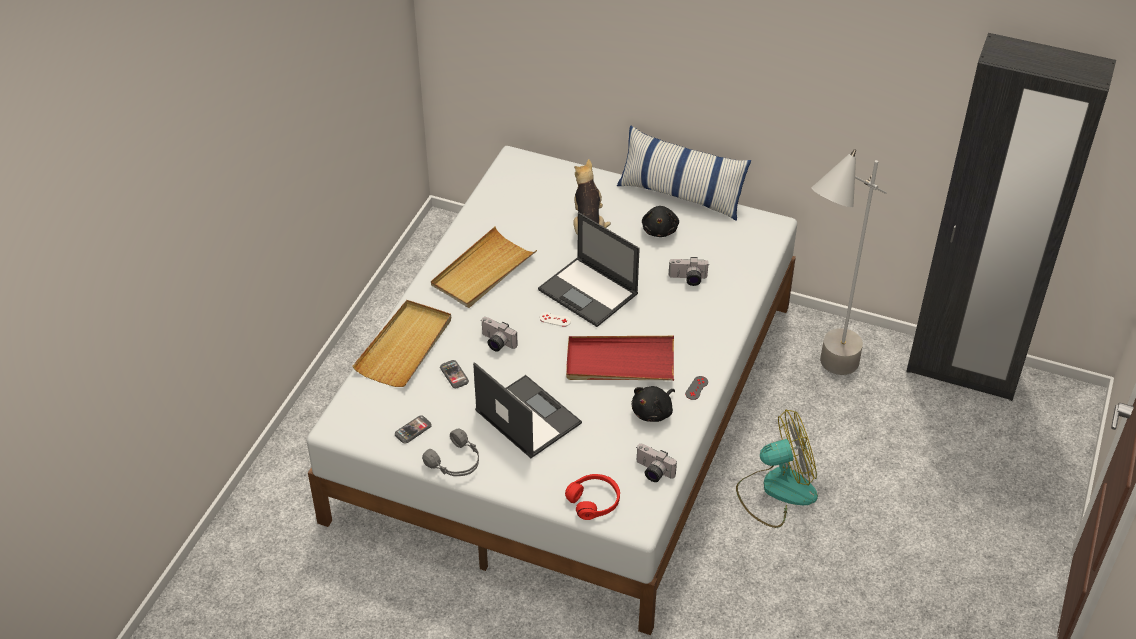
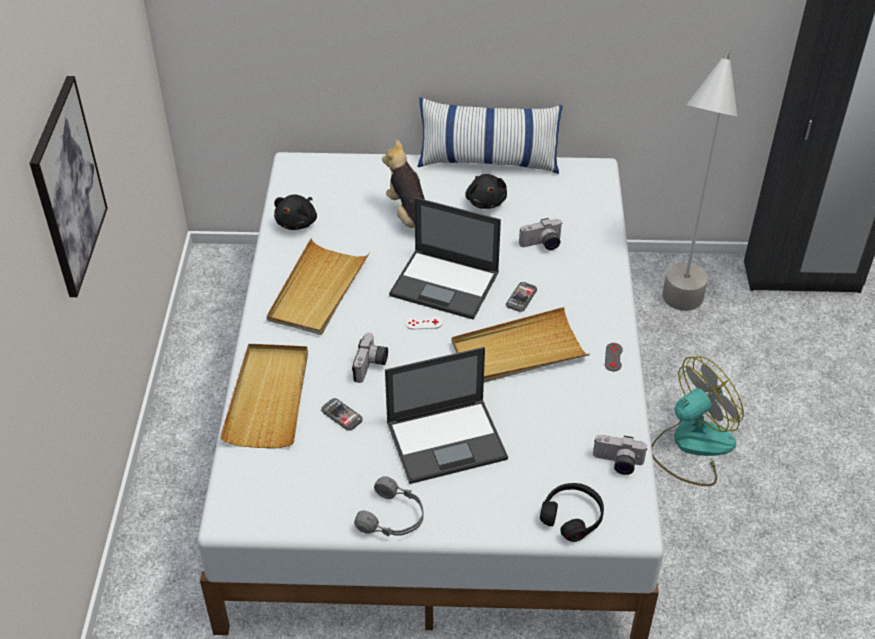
camera: 20 degrees left, 0 degrees up
phone [395,415,432,443] -> phone moved to [506,282,537,312]
laptop [473,362,582,458] -> laptop turned 135 degrees clockwise [385,347,508,484]
camera [481,317,518,352] -> camera turned 90 degrees counterclockwise [352,332,388,383]
red headphones [565,474,620,520] -> black headphones [540,483,604,542]
red tray [566,336,674,381] -> beige tray [452,307,590,383]
black plush toy [632,386,675,422] -> black plush toy moved to [274,195,317,230]
none -> picture [30,76,108,297]

